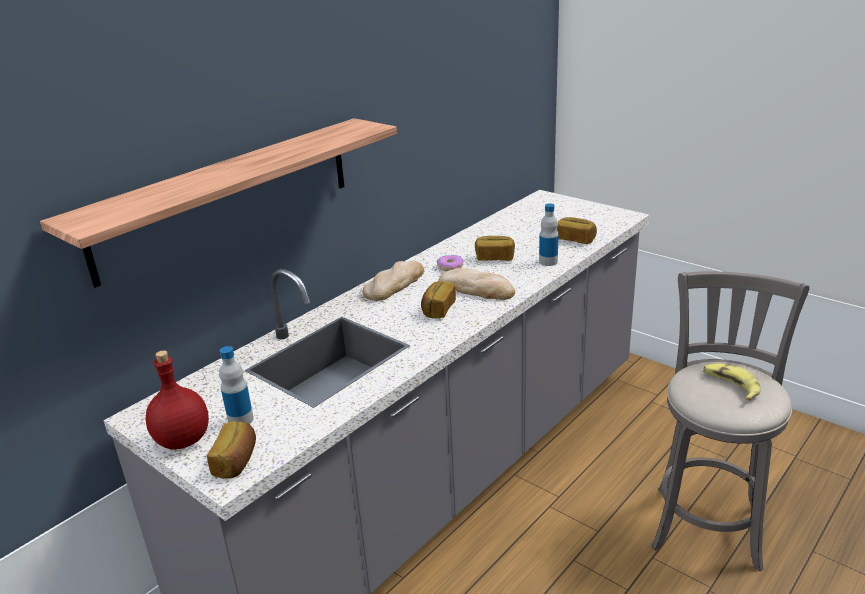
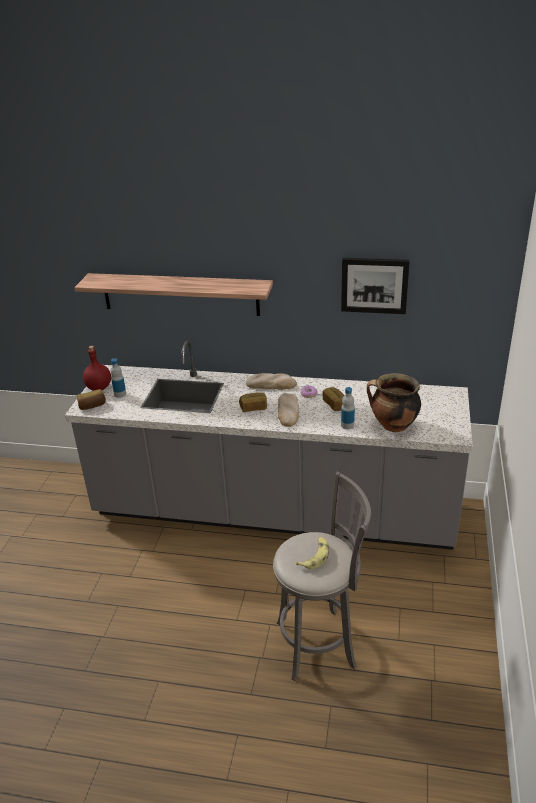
camera: 60 degrees right, 5 degrees up
bread [557,217,597,244] -> cooking pot [367,373,421,432]
none -> picture [341,258,410,314]

